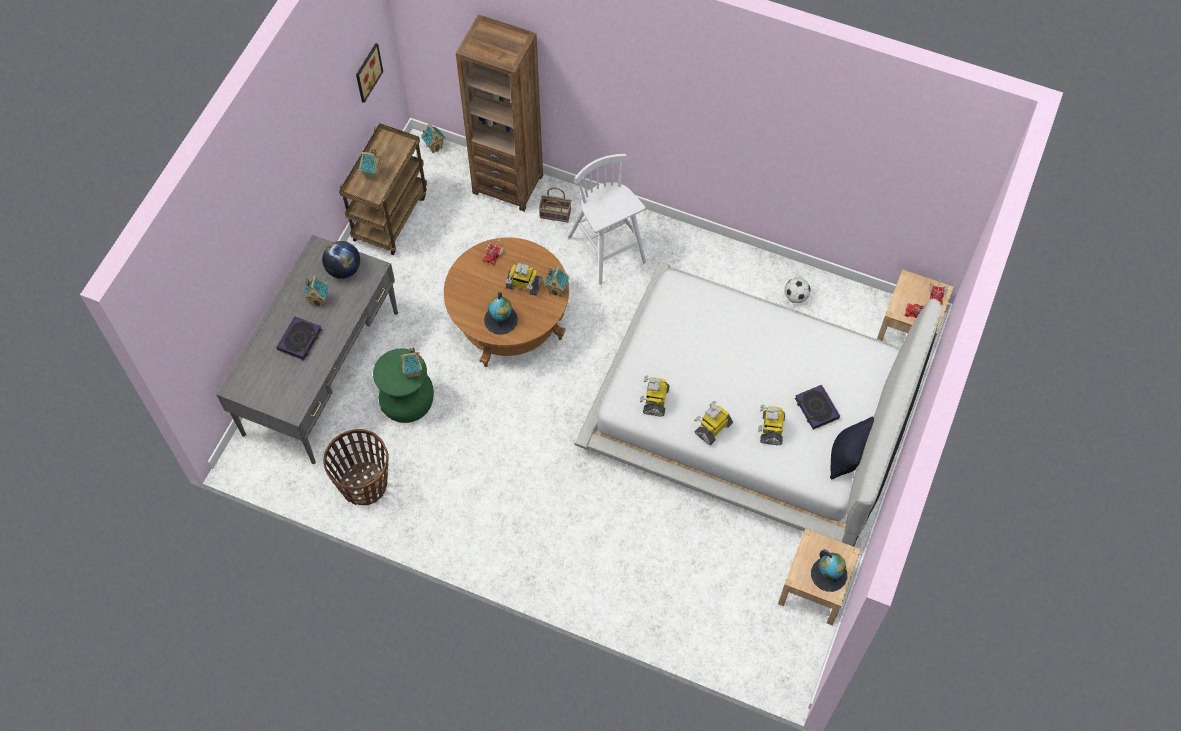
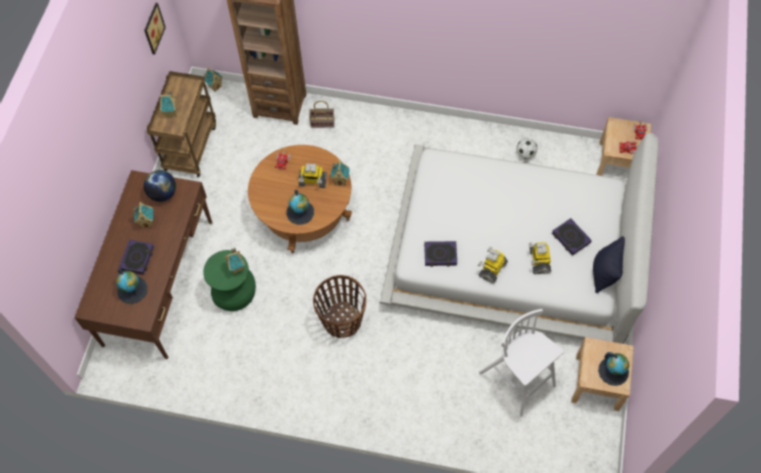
camera: 10 degrees left, 0 degrees up
grey desk [217,235,398,464] -> brown desk [74,170,212,359]
basket [323,429,389,505] -> basket moved to [313,275,366,338]
white stool [568,154,646,285] -> white stool moved to [479,309,564,417]
toy robot [640,376,670,417] -> book [424,241,457,267]
none -> globe [116,269,147,304]

